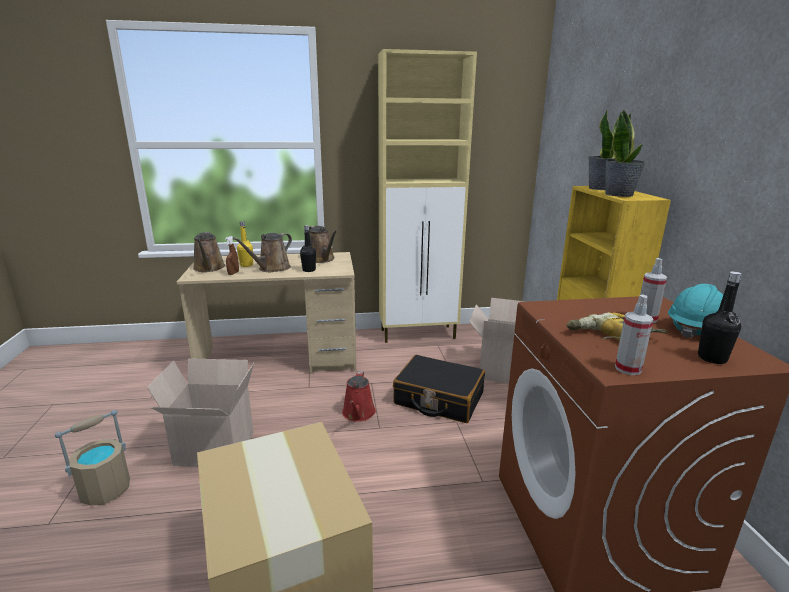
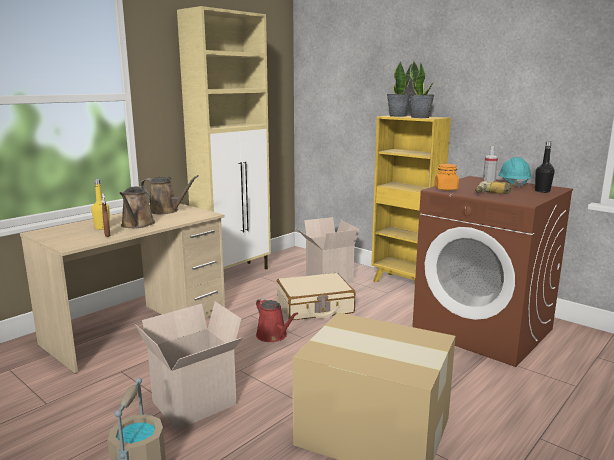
camera: 40 degrees left, 5 degrees down
brown watering can [193,232,226,272] -> none
black bottle [300,225,316,272] -> none
black suitcase [393,355,485,423] -> beige suitcase [276,273,355,320]
spray bottle [615,295,654,375] -> none
none -> orange jar [434,164,459,190]

